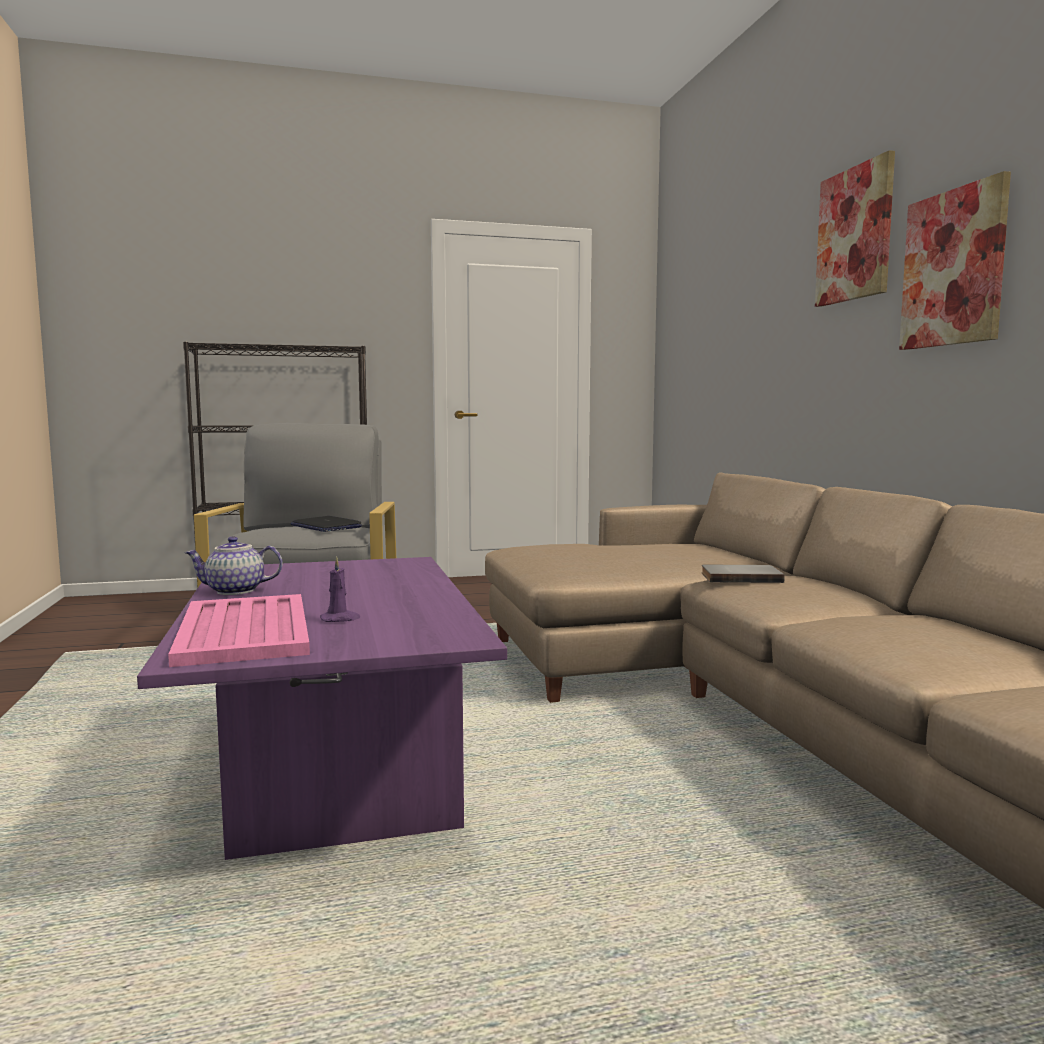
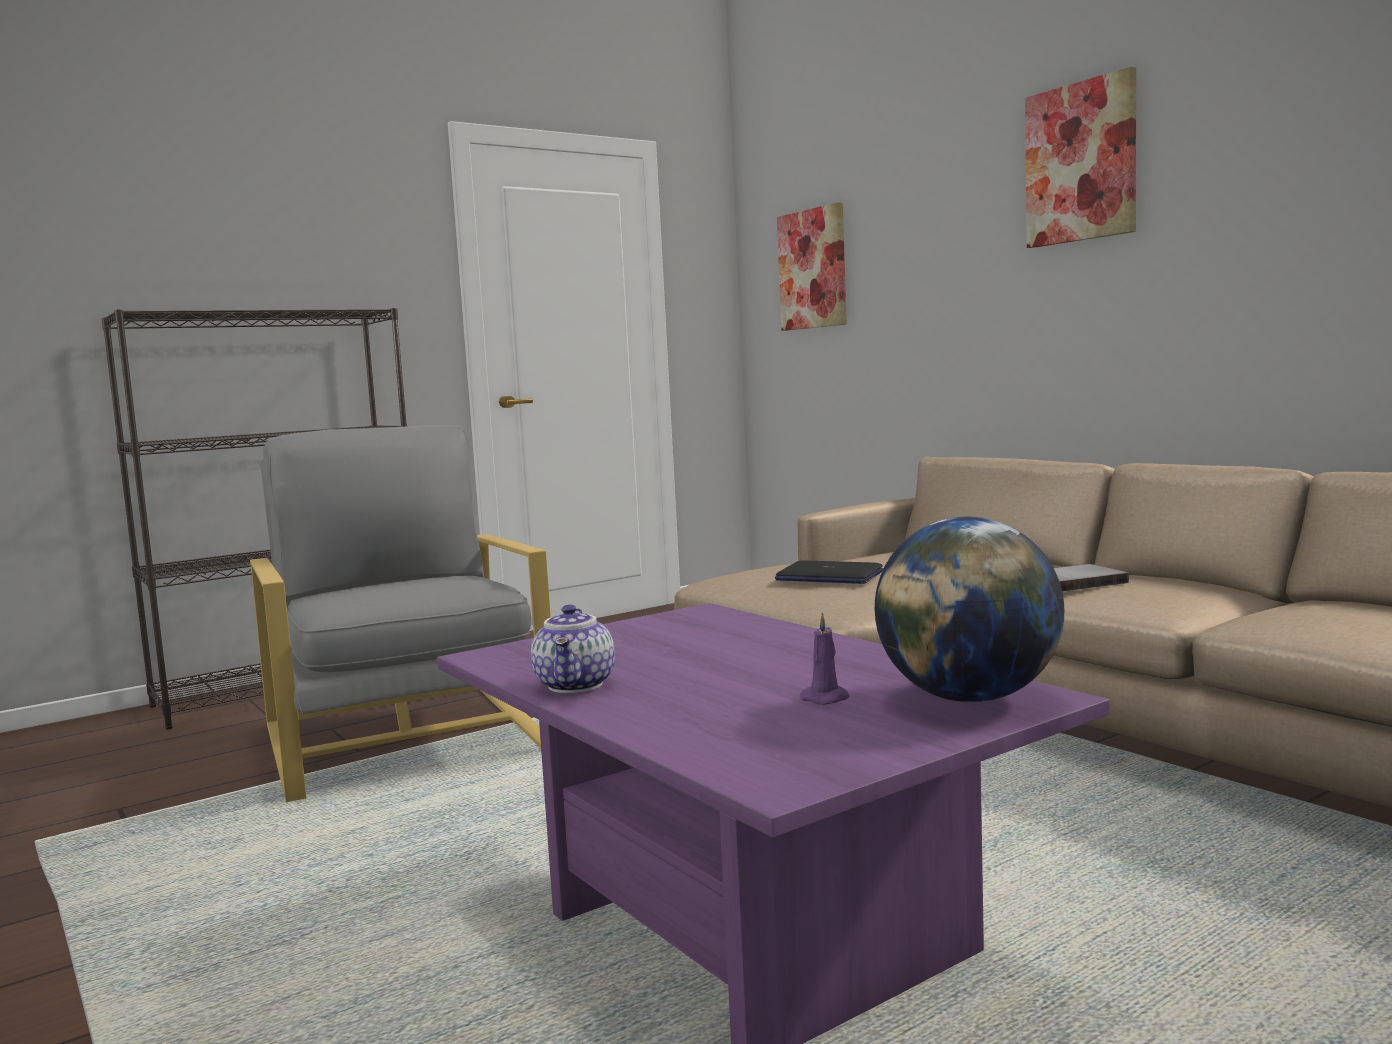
camera: 20 degrees left, 0 degrees up
pink tray [168,594,310,667] -> none
teapot [185,536,283,595] -> teapot turned 60 degrees counterclockwise [531,605,615,693]
laptop [290,516,362,532] -> laptop moved to [775,560,883,584]
picture [899,171,1011,350] -> picture moved to [777,202,847,331]
none -> globe [875,517,1064,703]

